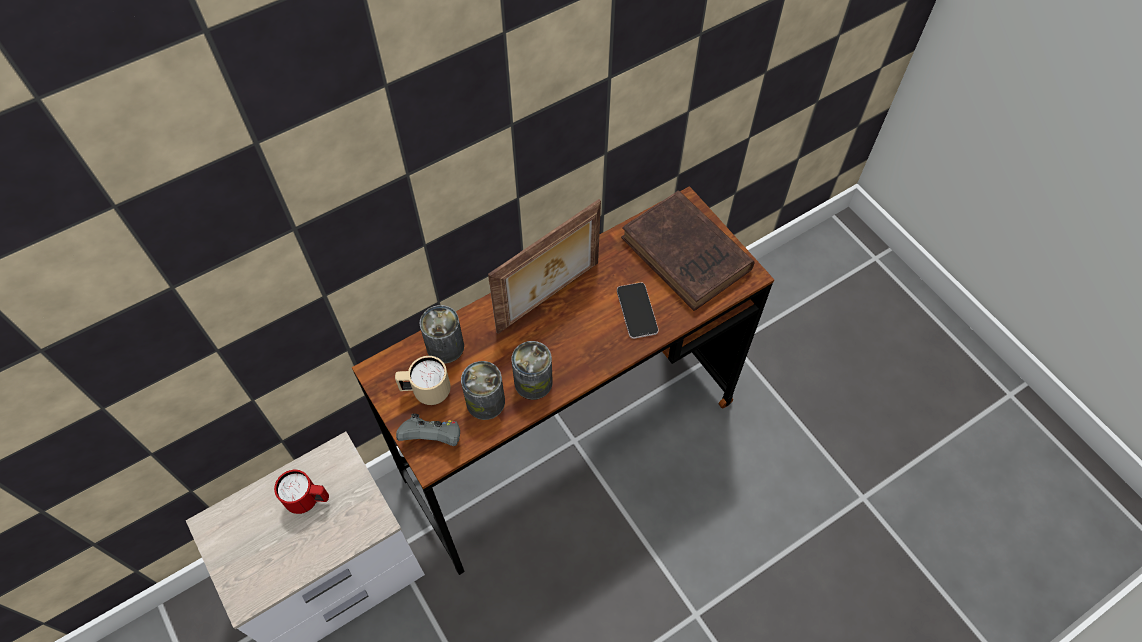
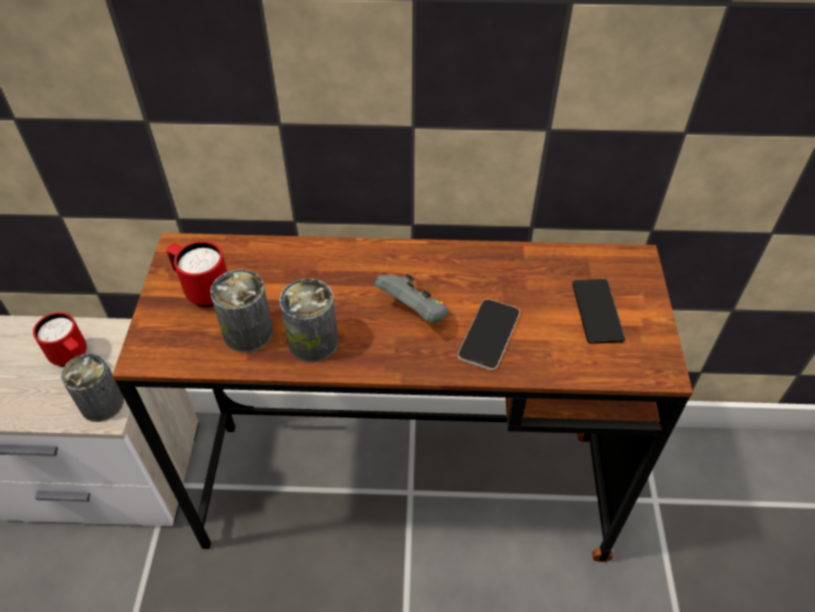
camera: 35 degrees right, 10 degrees down
beige mug [395,356,451,405] -> red mug [166,241,227,307]
grey game controller [396,413,460,446] -> grey game controller moved to [374,274,448,323]
can [420,305,464,364] -> can moved to [61,353,124,422]
picture frame [488,199,601,334] -> none
brown book [621,191,755,311] -> phone [572,279,625,344]

